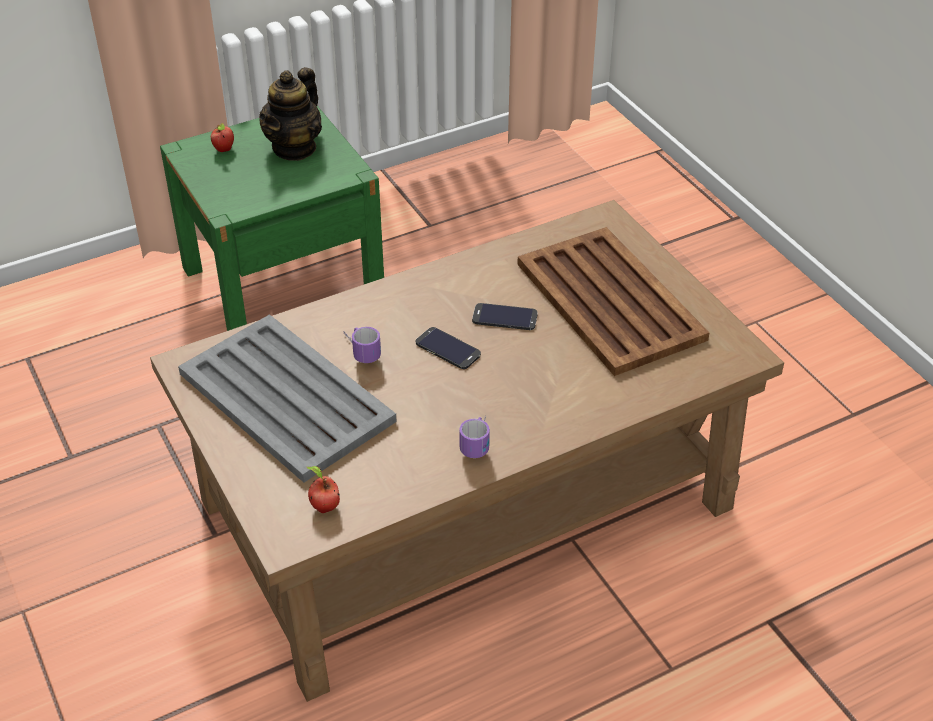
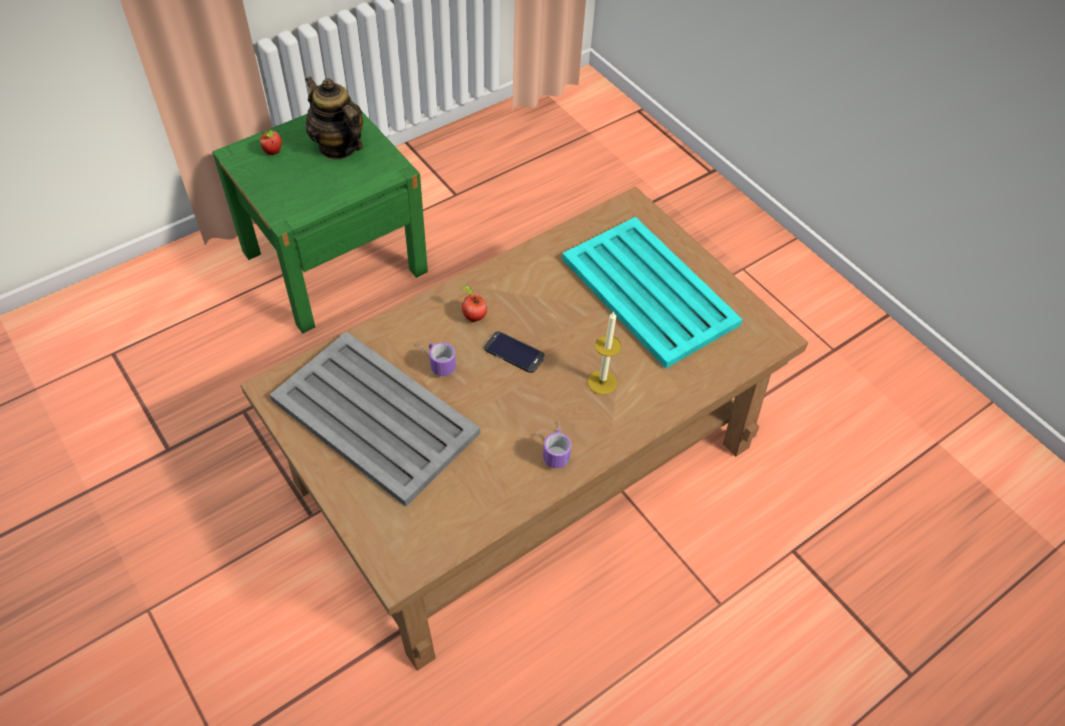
camera: 10 degrees left, 10 degrees up
teapot [259,67,322,161] -> teapot turned 120 degrees clockwise [305,76,363,159]
apple [307,466,340,513] -> apple moved to [460,286,487,322]
phone [472,303,538,330] -> none
brown tray [517,227,710,376] -> turquoise tray [562,217,743,369]
none -> candle [588,312,622,395]

